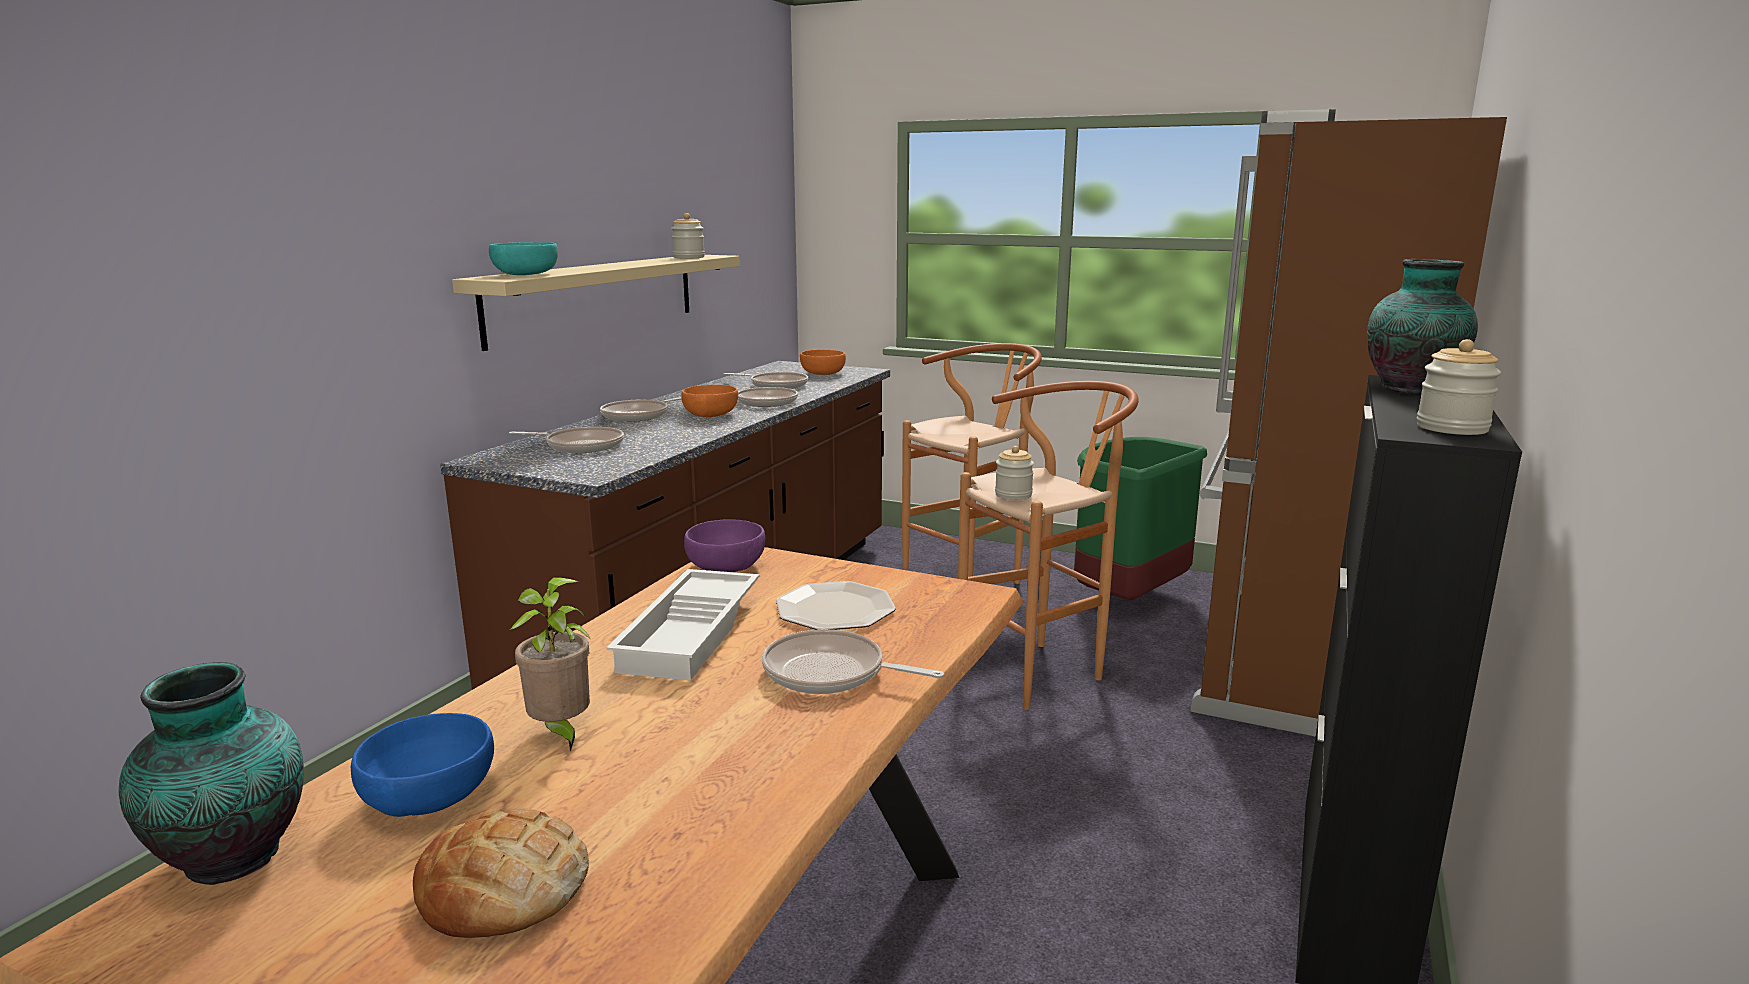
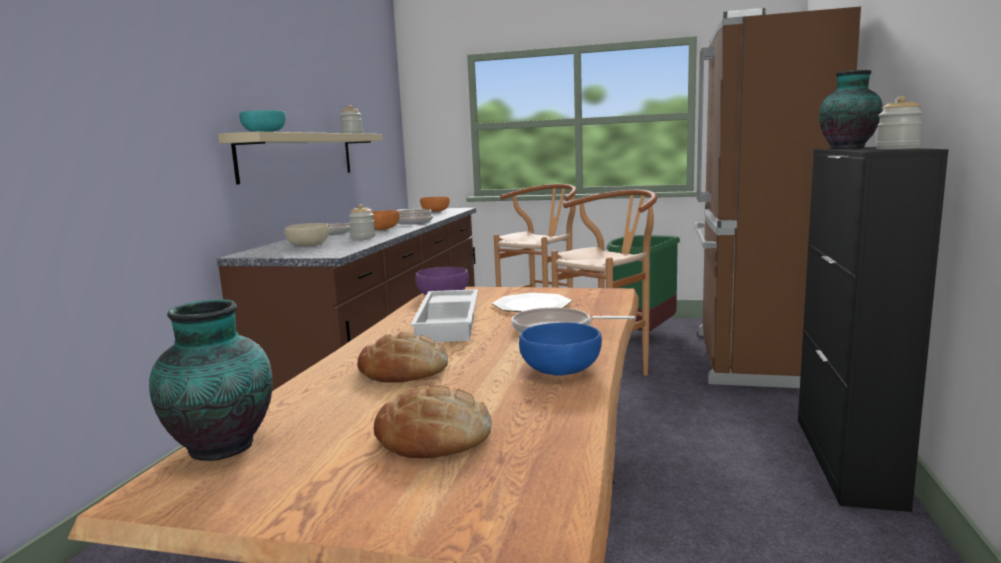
camera: 10 degrees left, 5 degrees down
blue bowl [350,713,494,817] -> blue bowl moved to [519,322,602,376]
frying pan [509,426,624,453] -> beige bowl [285,223,330,246]
potted plant [509,577,590,752] -> bread [357,332,448,383]
jar [995,446,1034,500] -> jar moved to [349,204,376,239]

